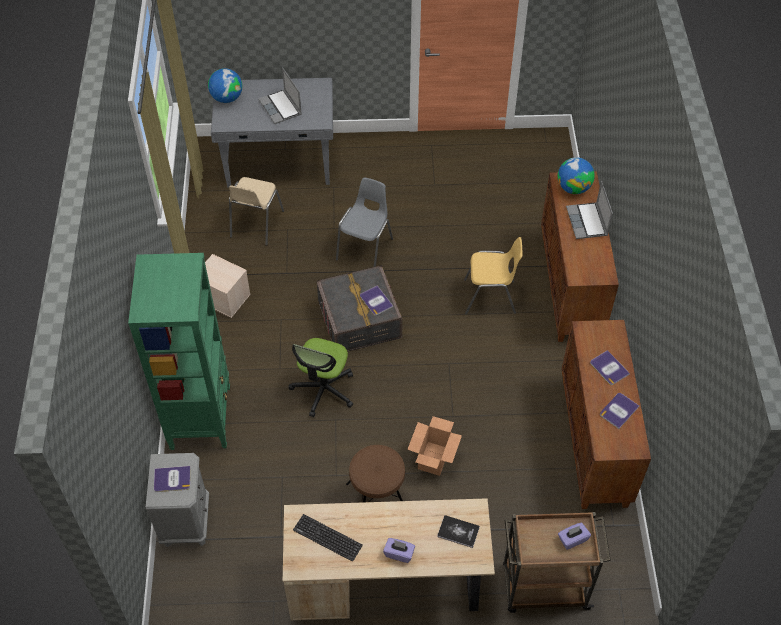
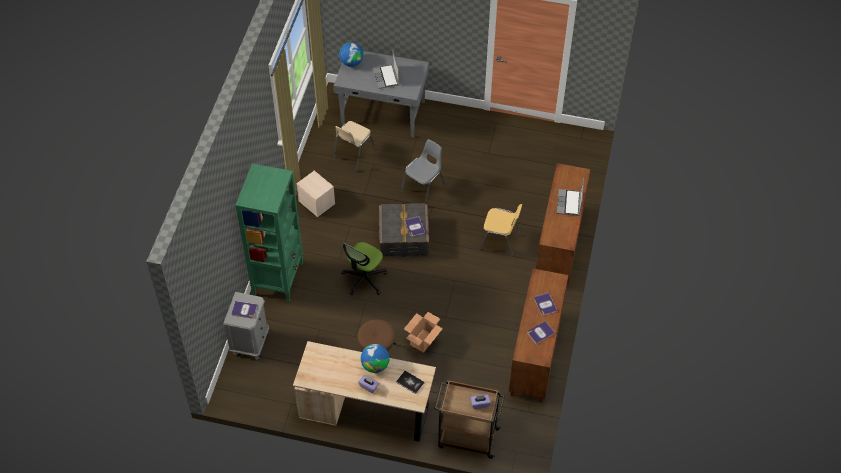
camera: 15 degrees right, 0 degrees up
keyboard [293,514,363,561] -> none
globe [558,157,595,194] -> globe moved to [361,344,390,373]

